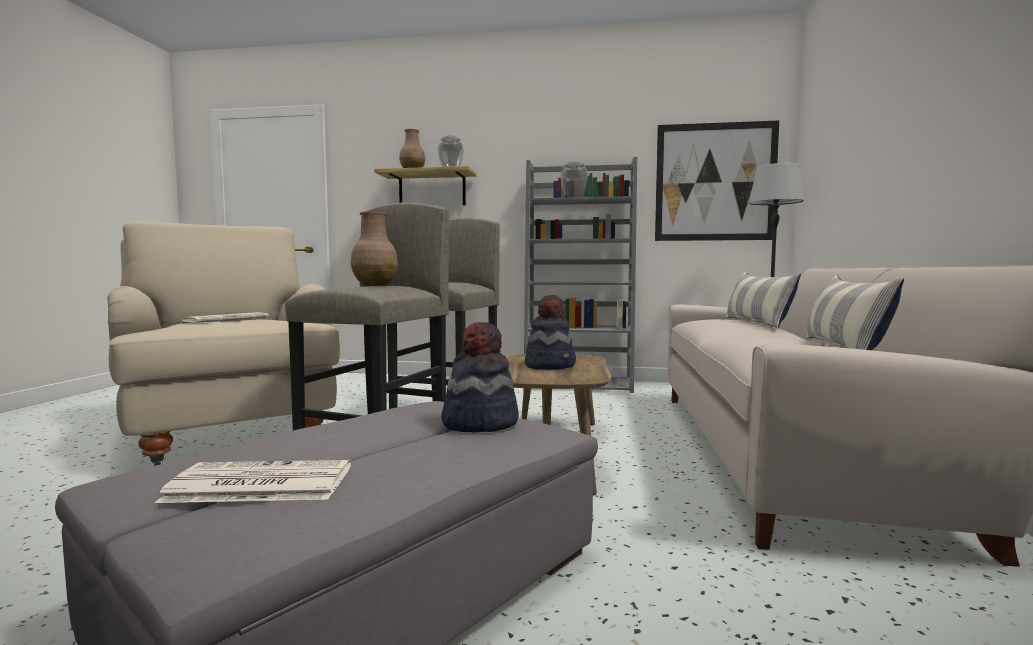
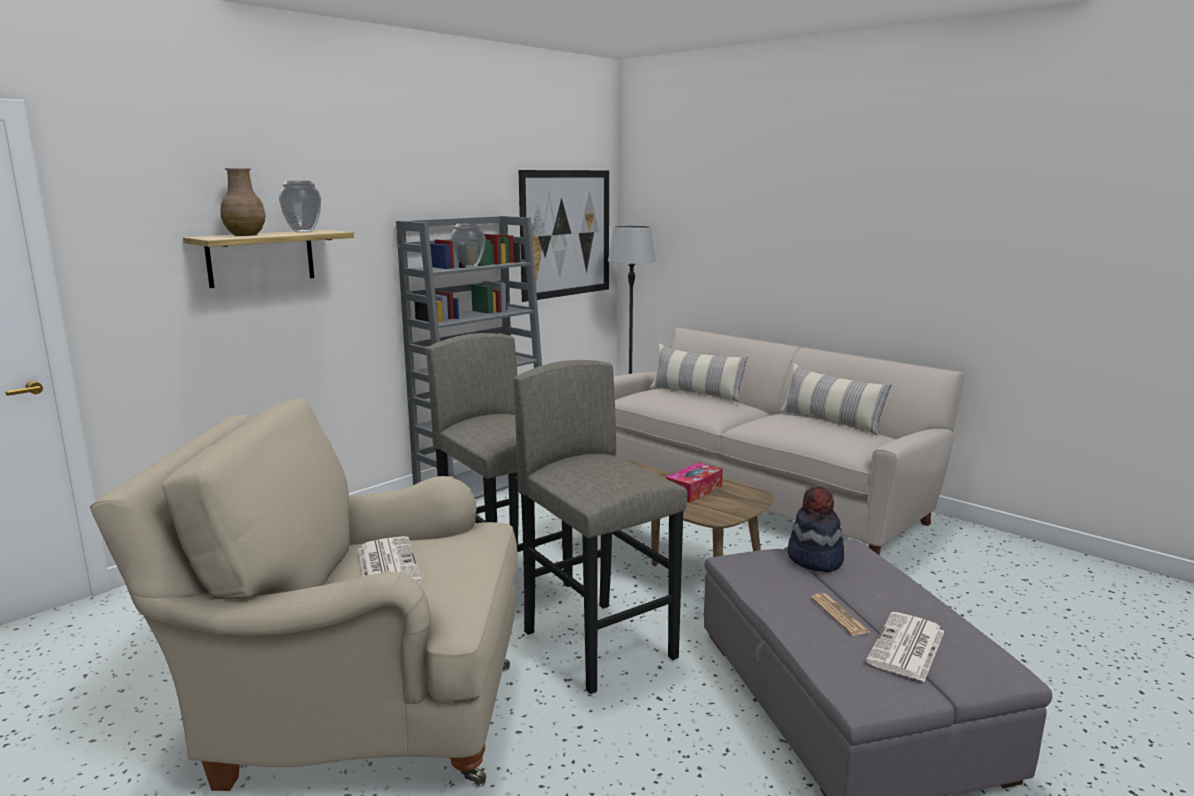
camera: 55 degrees left, 10 degrees up
brown vase [351,212,398,286] -> none
hat [525,295,576,370] -> tissue box [666,462,723,503]
none -> newspaper [811,593,870,636]

